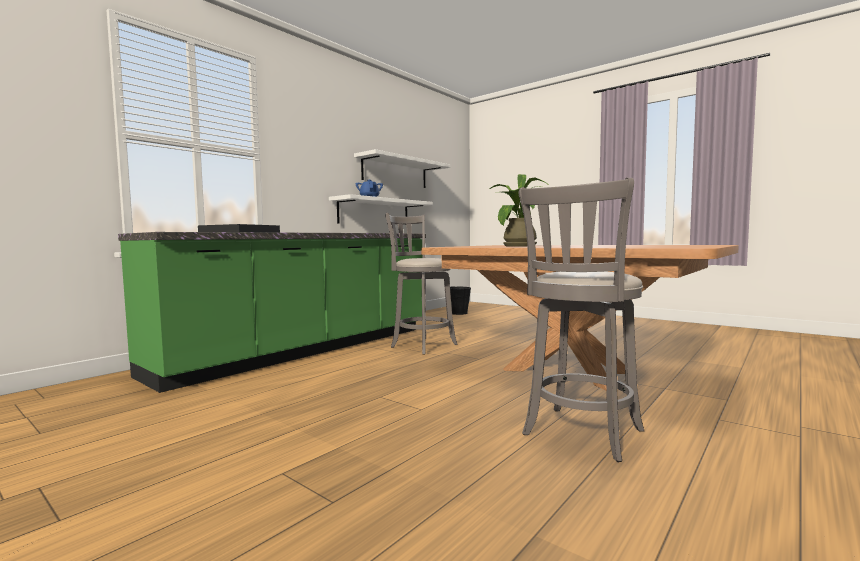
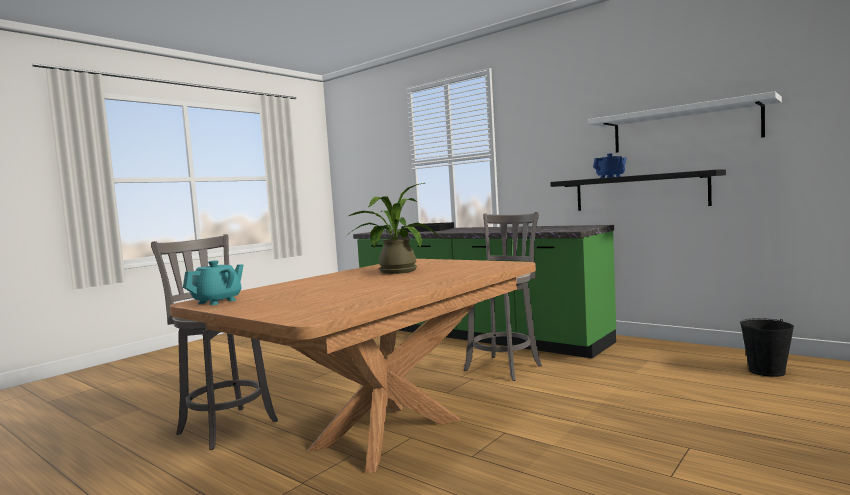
camera: 90 degrees right, 0 degrees up
white shelf [329,194,433,224] -> black shelf [550,170,726,211]
none -> turquoise teapot [183,261,244,305]

